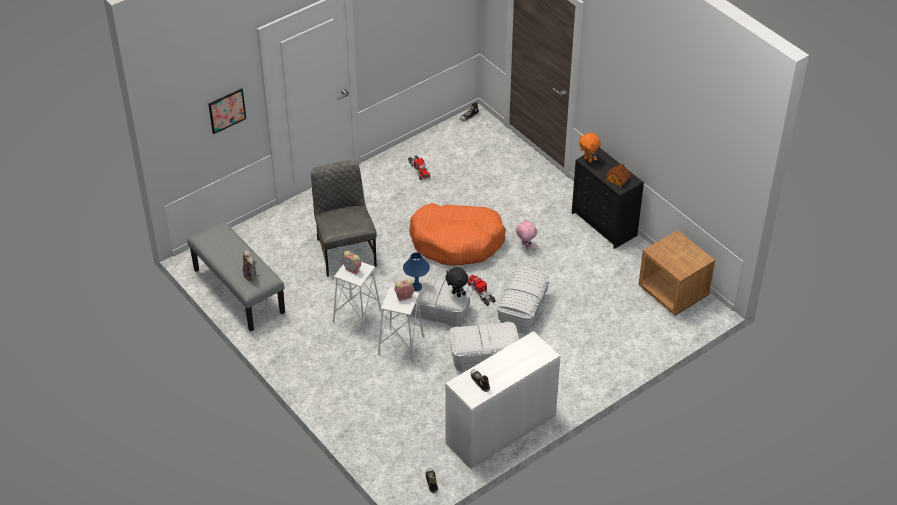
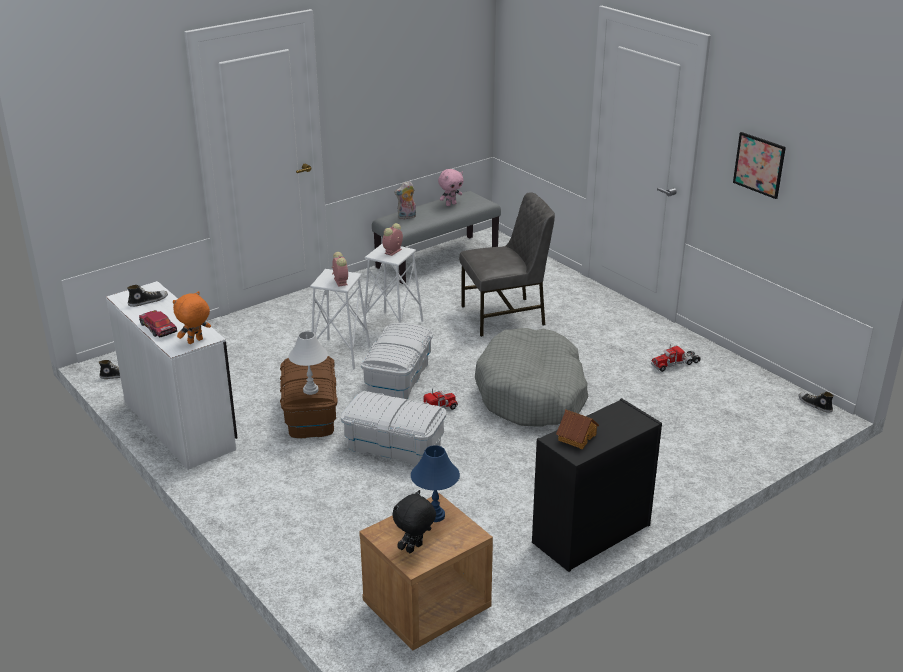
camera: 90 degrees right, 15 degrees down
picture [209,88,246,134] -> picture moved to [733,132,786,199]
blue table lamp [403,252,430,291] -> blue table lamp moved to [411,445,460,522]
orange dog bed [409,203,506,265] -> grey dog bed [475,328,589,426]
black plush toy [445,267,469,297] -> black plush toy moved to [392,490,436,553]
white storage box [449,322,519,371] -> brown storage box [280,356,337,439]
pink plush toy [516,219,537,249] -> pink plush toy moved to [438,169,464,206]
orange plush toy [579,133,601,163] -> orange plush toy moved to [173,291,211,344]
none -> toy car [139,310,177,337]
none -> white table lamp [288,331,328,395]

